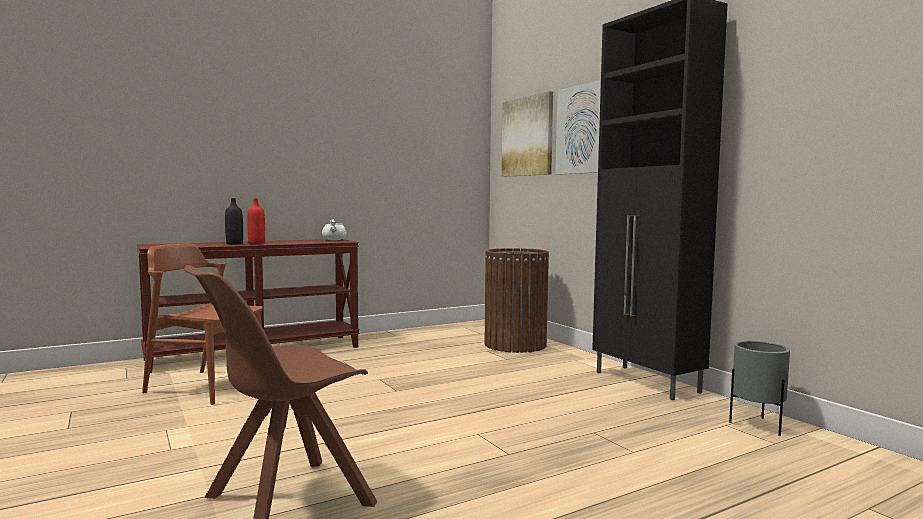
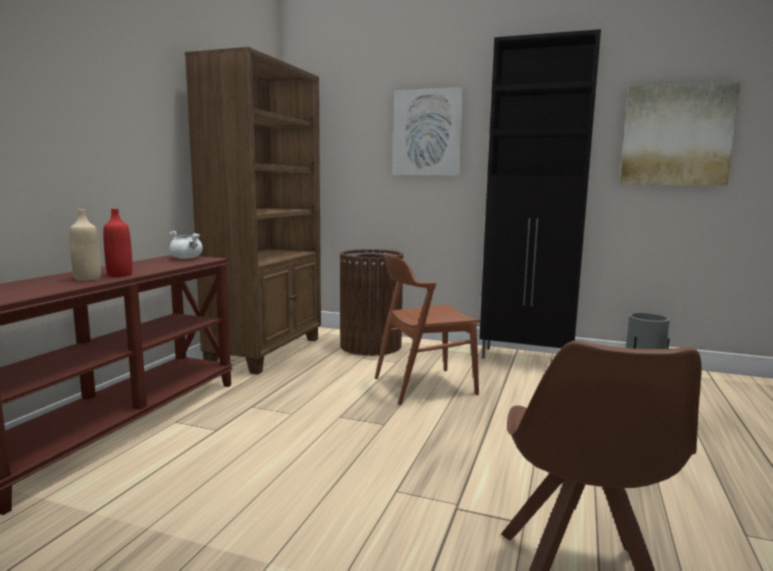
camera: 40 degrees left, 5 degrees up
brown chair [142,243,263,405] -> brown chair moved to [375,253,480,405]
black bottle [225,198,243,244] -> beige bottle [69,209,101,281]
picture [502,91,553,177] -> picture moved to [620,82,741,186]
none -> brown bookcase [185,47,321,375]

